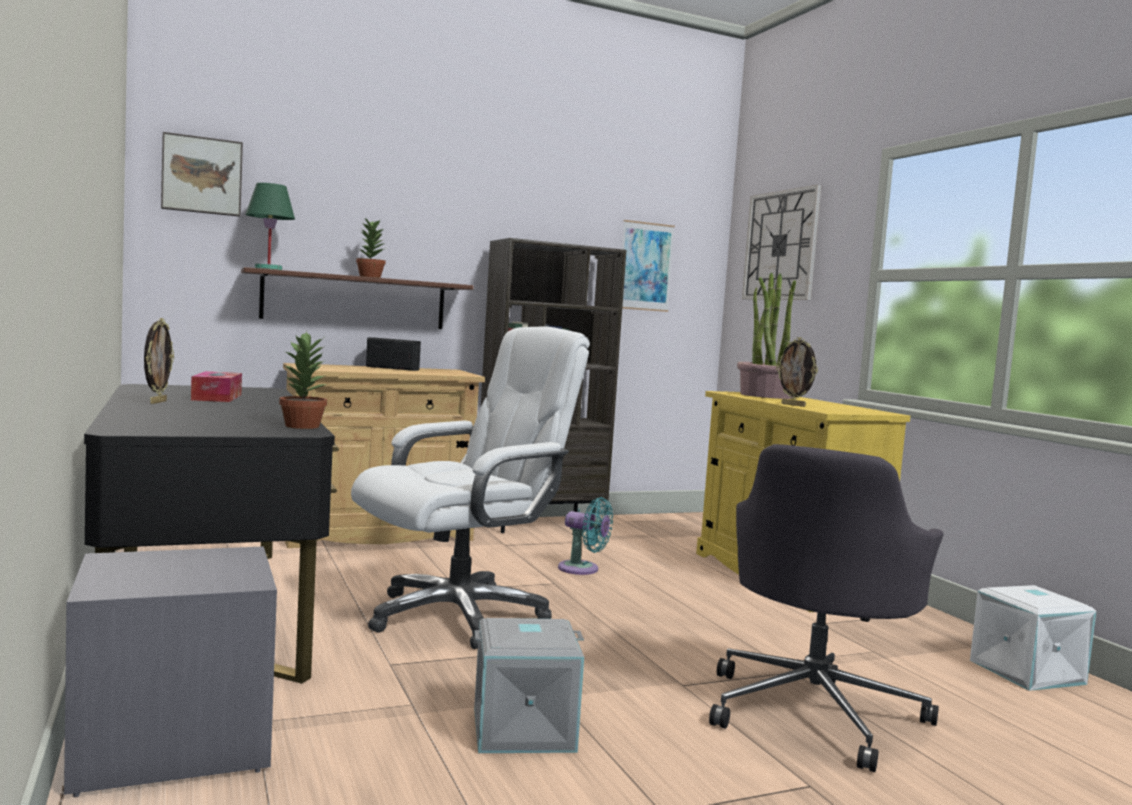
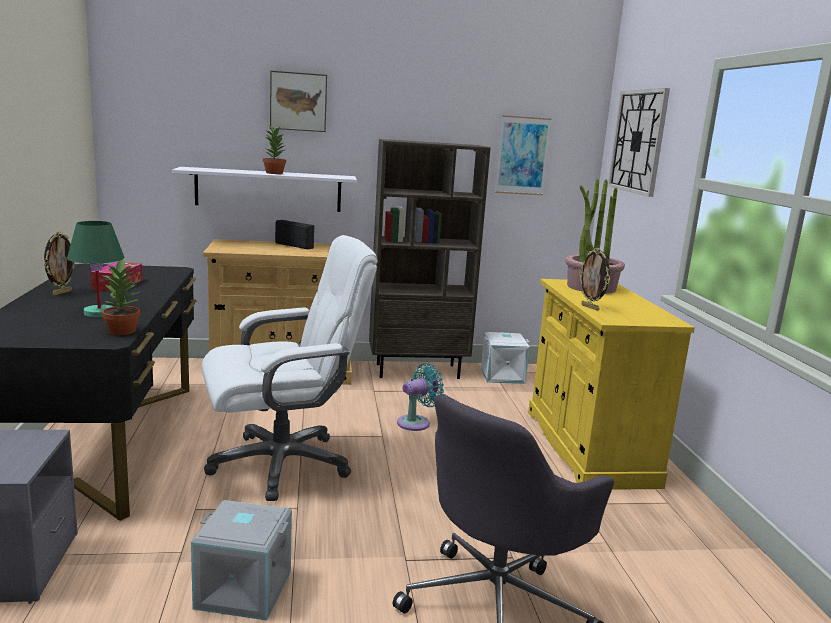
camera: 15 degrees right, 10 degrees up
picture [161,132,243,217] -> picture moved to [270,70,327,132]
brown shelf [241,267,474,329] -> white shelf [172,167,357,212]
green table lamp [245,183,295,270] -> green table lamp moved to [67,221,125,317]
turquoise fan [558,497,613,575] -> turquoise fan turned 75 degrees counterclockwise [397,363,444,431]
white storage box [970,585,1097,691] -> white storage box moved to [481,332,530,384]

